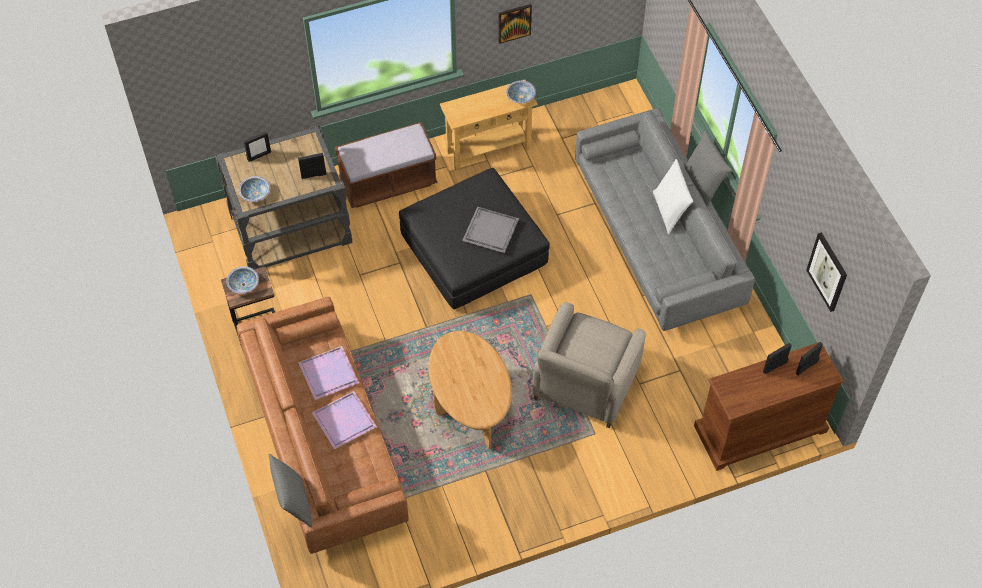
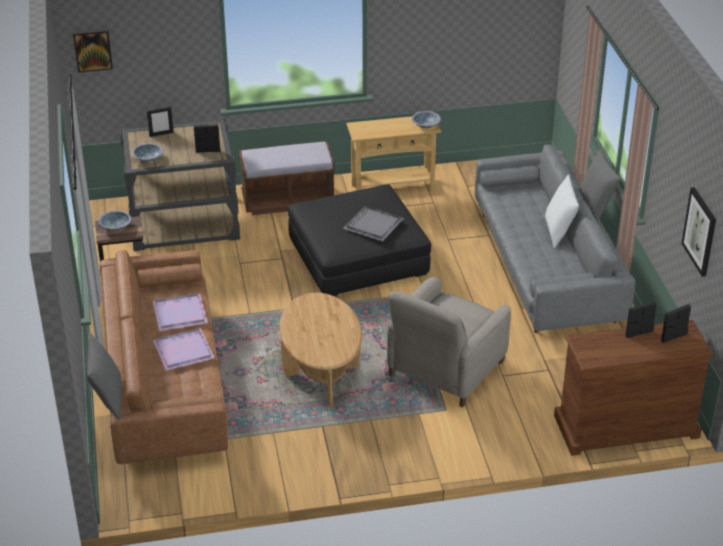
camera: 10 degrees right, 20 degrees down
picture [498,4,532,44] -> picture moved to [73,30,113,72]

